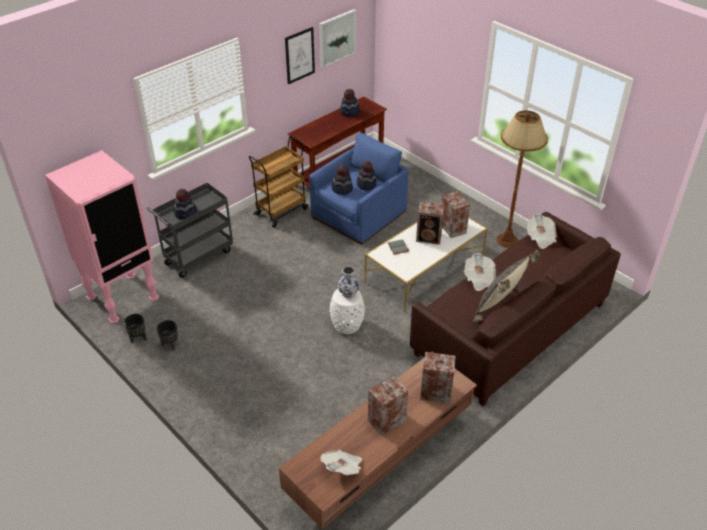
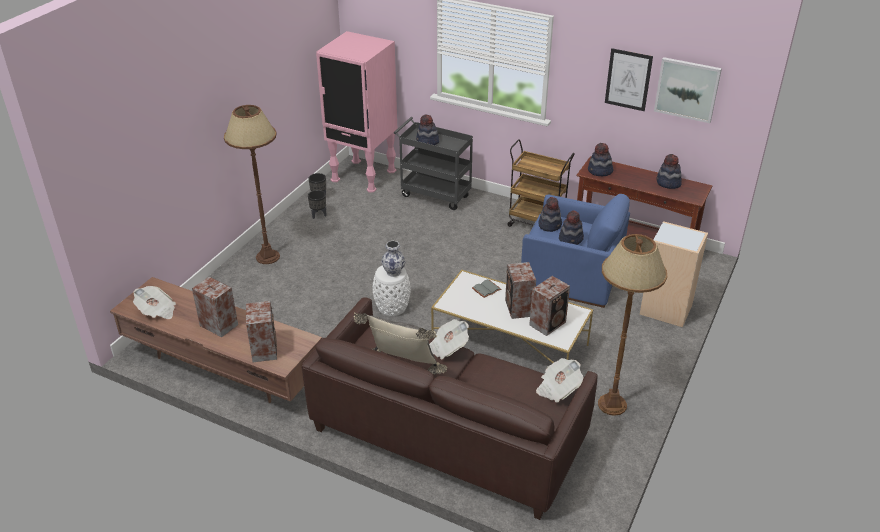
camera: 70 degrees right, 5 degrees down
none -> brown floor lamp [224,105,280,264]
none -> hat [588,143,613,176]
none -> bookcase [640,221,708,327]

